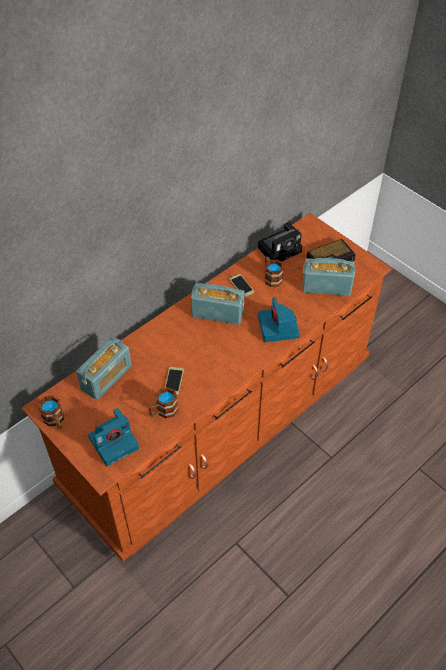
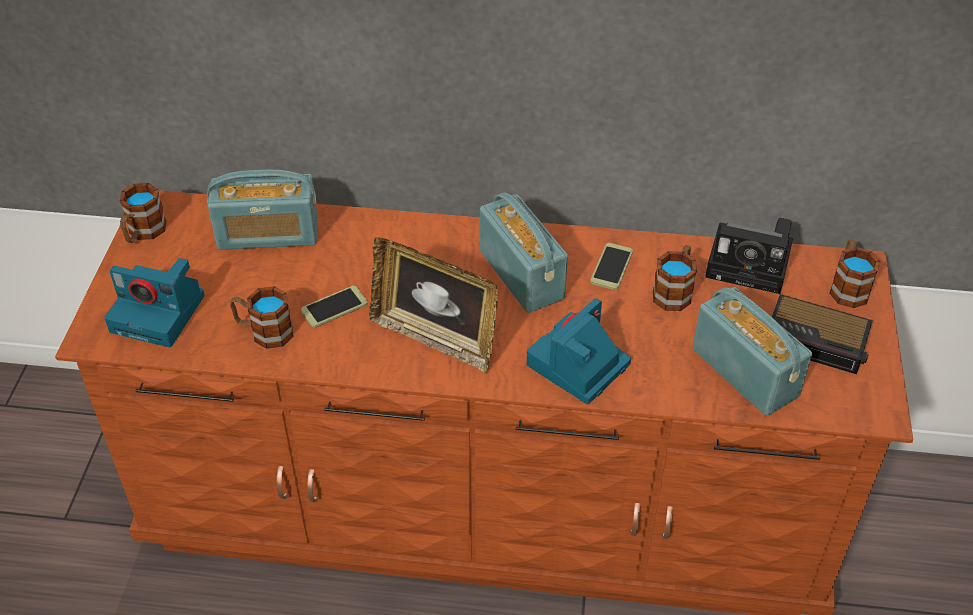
camera: 50 degrees right, 5 degrees down
none -> picture frame [369,237,498,373]
none -> mug [829,239,881,308]

